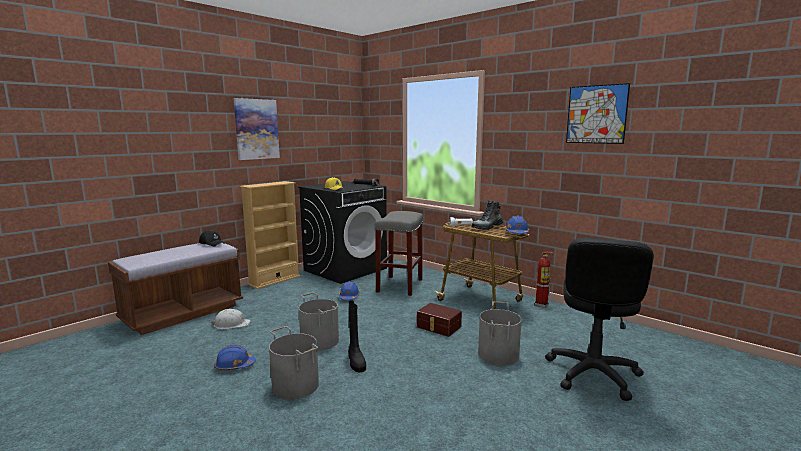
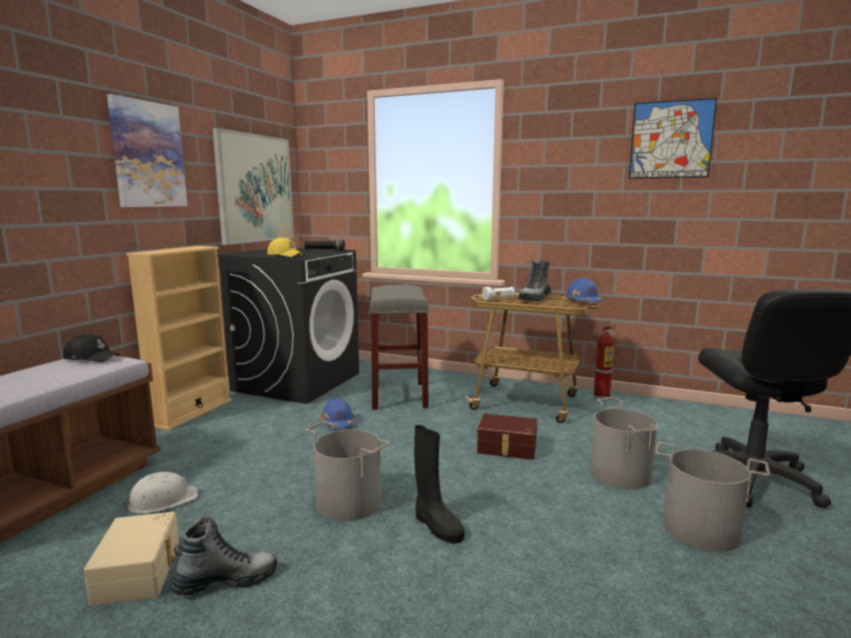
camera: 20 degrees left, 0 degrees up
blue hard hat [214,345,256,370] -> boot [170,516,277,596]
grey bucket [269,326,319,400] -> grey bucket moved to [655,442,770,552]
none -> beige storage box [84,512,179,606]
none -> picture [212,128,294,245]

